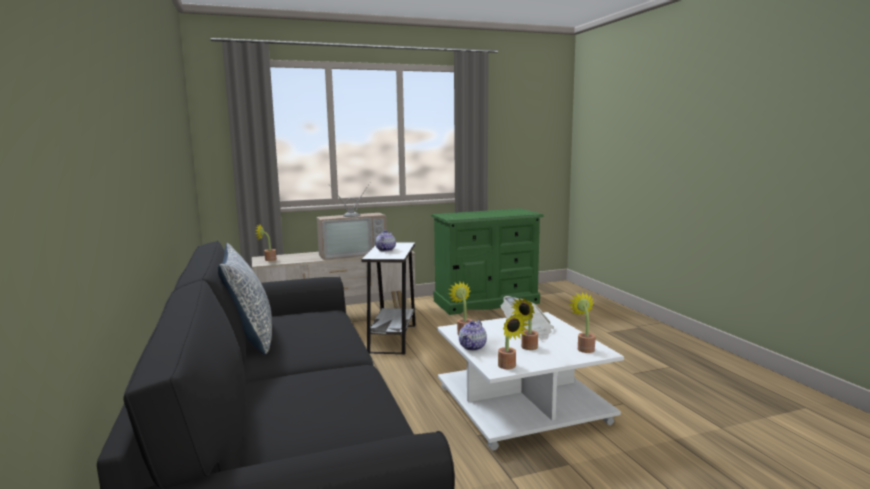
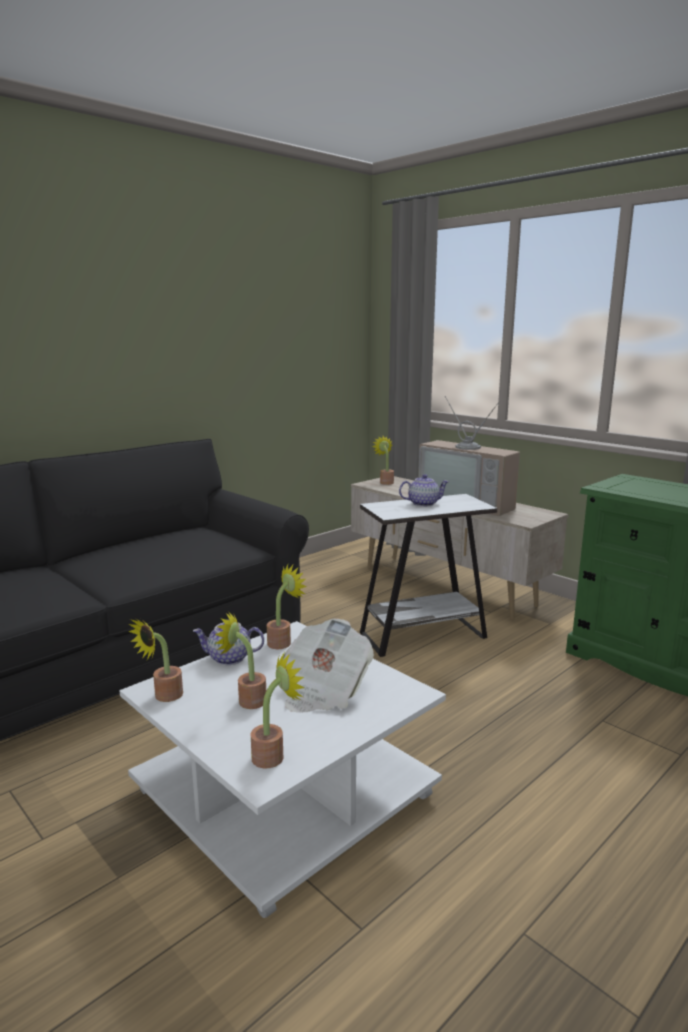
camera: 65 degrees right, 5 degrees up
pillow [218,243,272,355] -> none

